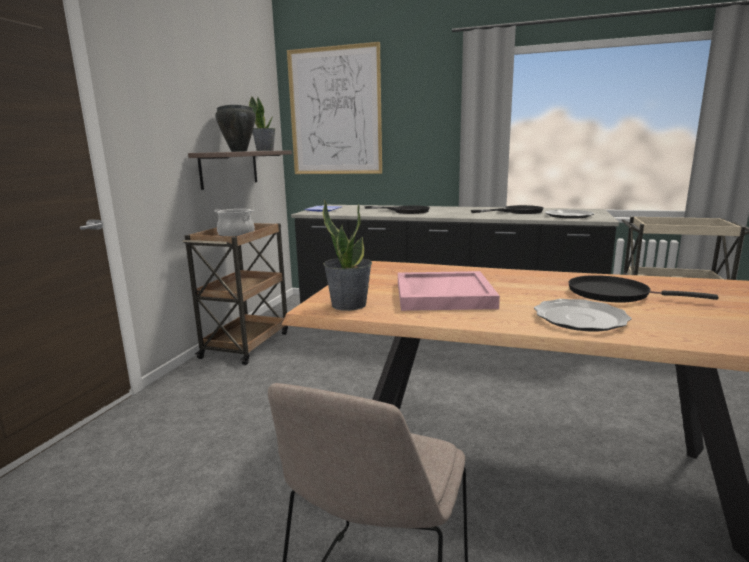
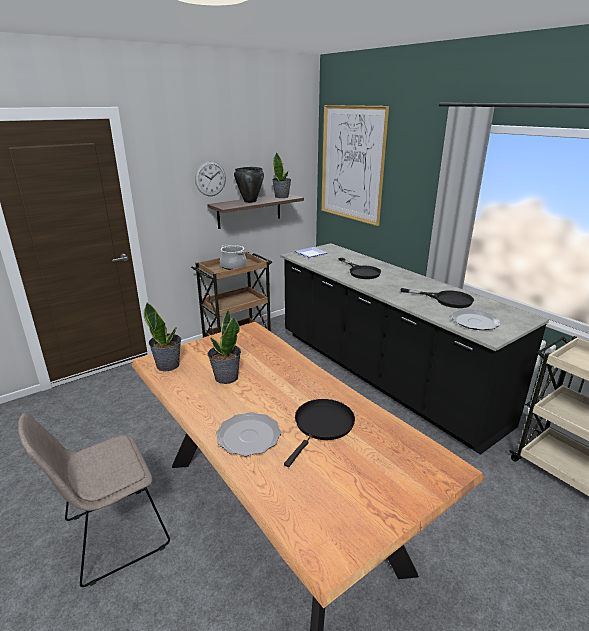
camera: 35 degrees right, 10 degrees up
pink tray [398,271,500,311] -> potted plant [208,310,241,384]
black frying pan [568,275,719,303] -> black frying pan turned 60 degrees clockwise [284,399,355,467]
none -> wall clock [195,161,226,196]

